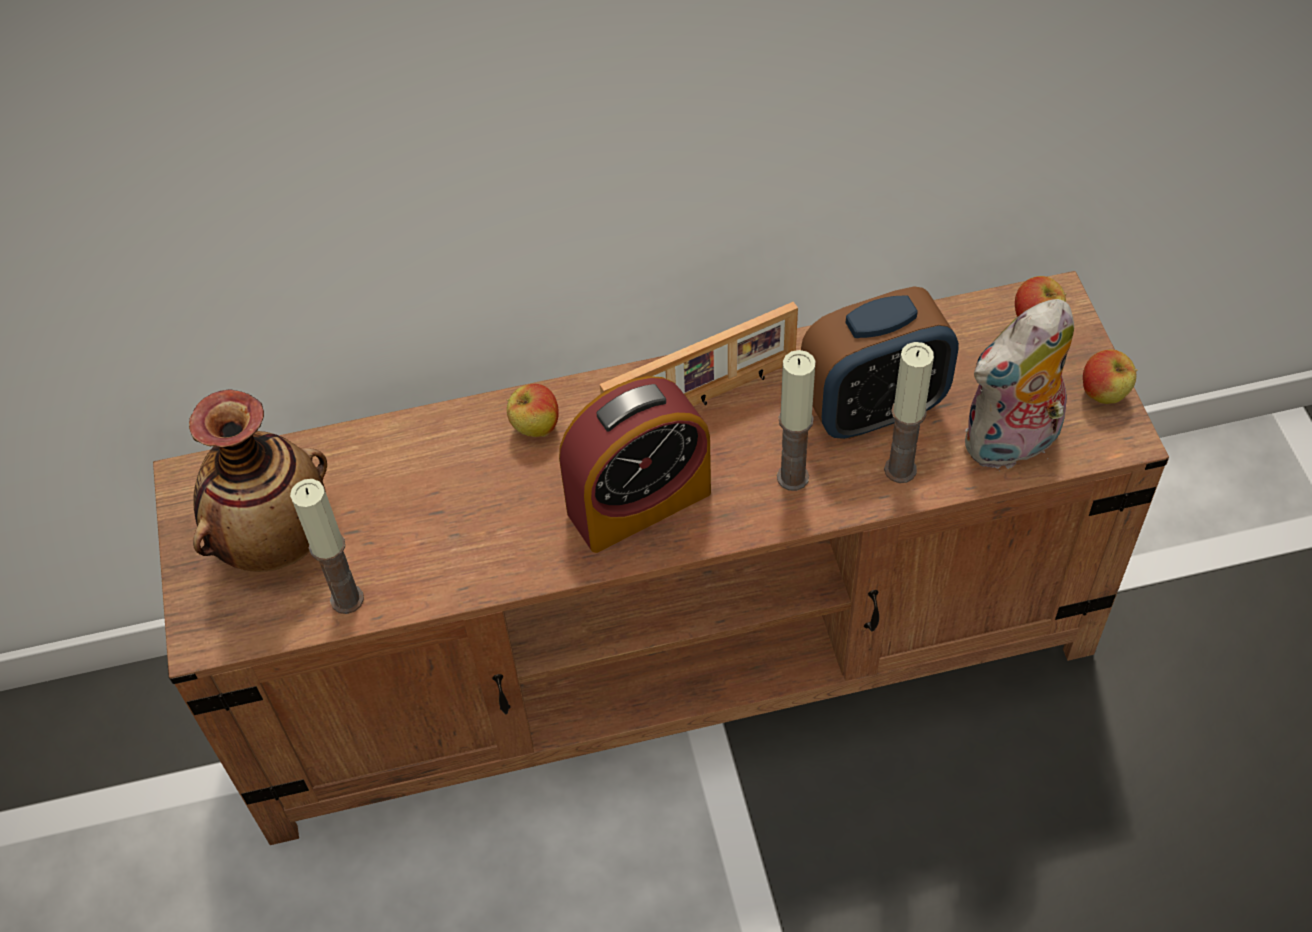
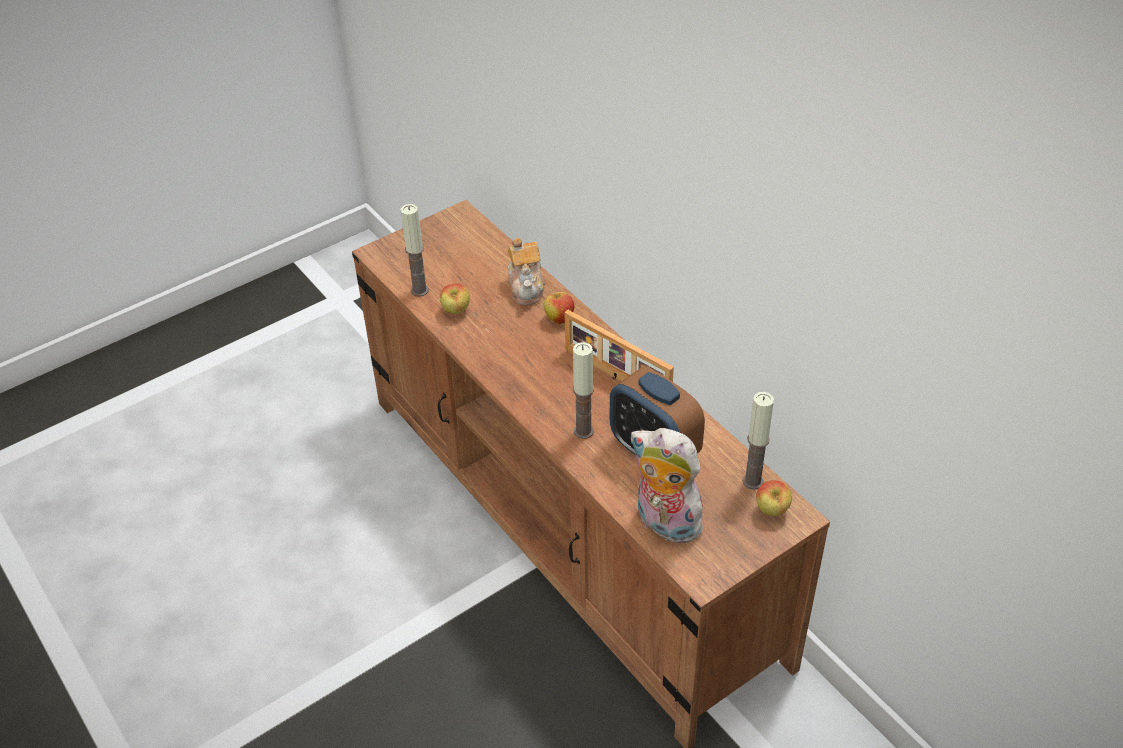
camera: 65 degrees right, 10 degrees down
vase [189,389,327,572] -> none
alarm clock [559,376,711,553] -> none
candle [884,342,934,483] -> candle moved to [743,392,774,489]
apple [1083,350,1137,404] -> apple moved to [440,283,470,314]
none -> teapot [508,237,545,305]

